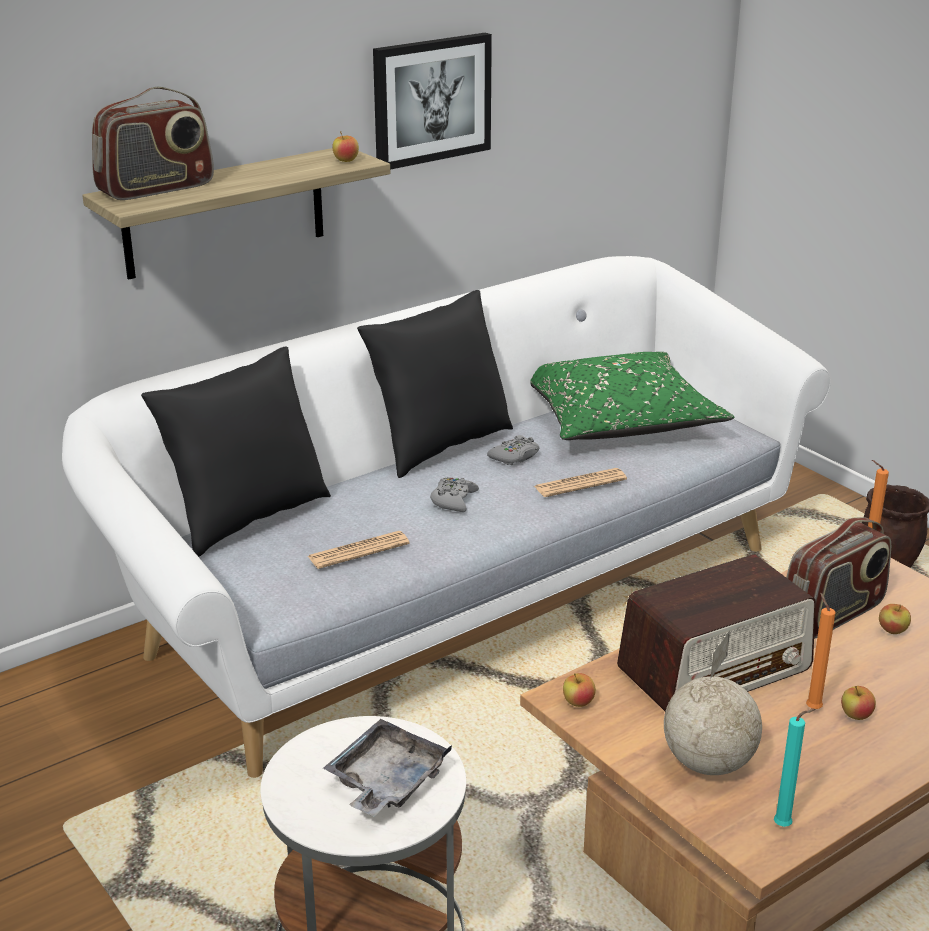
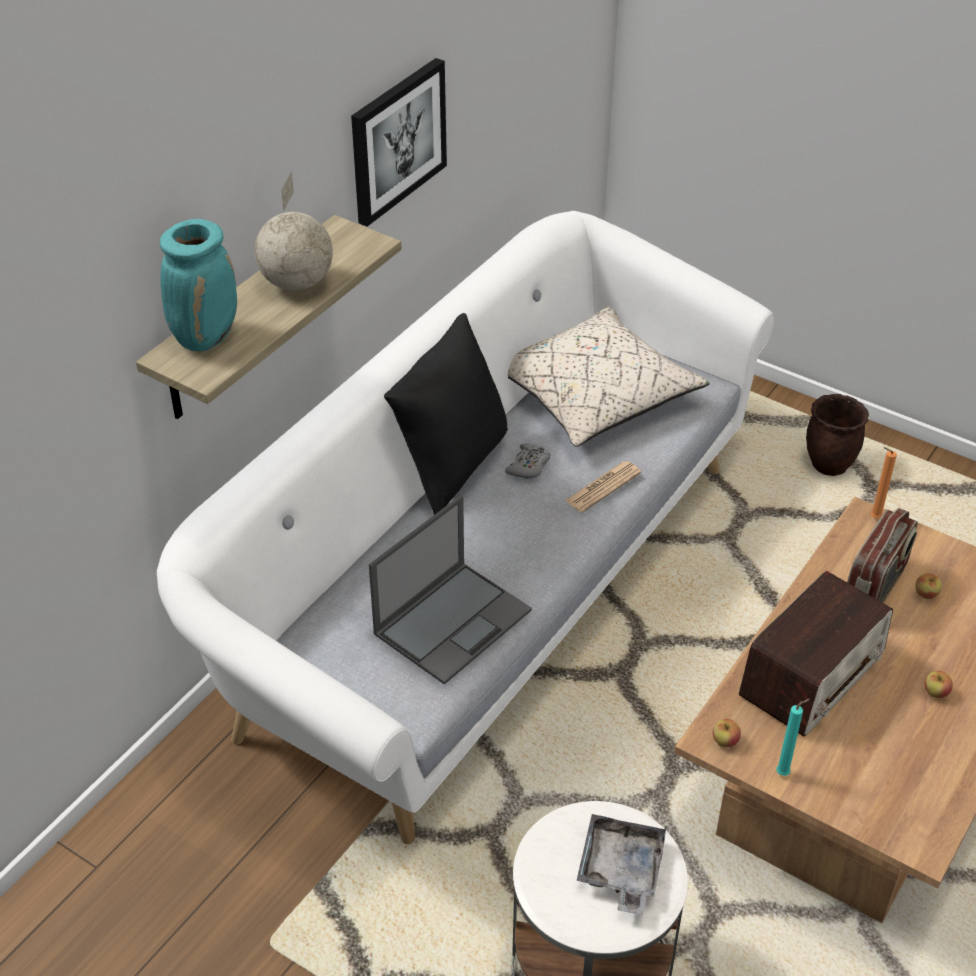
camera: 20 degrees left, 15 degrees up
radio [92,87,214,200] -> turquoise vase [160,219,237,351]
black pillow [141,347,331,557] -> none
newspaper [308,531,410,569] -> laptop [369,495,532,685]
apple [332,131,359,162] -> none
grey game controller [430,477,479,512] -> none
green pillow [530,352,734,440] -> beige pillow [508,307,710,447]
globe [664,631,762,775] -> globe moved to [255,171,333,291]
turquoise candle [774,709,816,827] -> turquoise candle moved to [776,699,810,776]
orange candle [806,593,836,709] -> none

